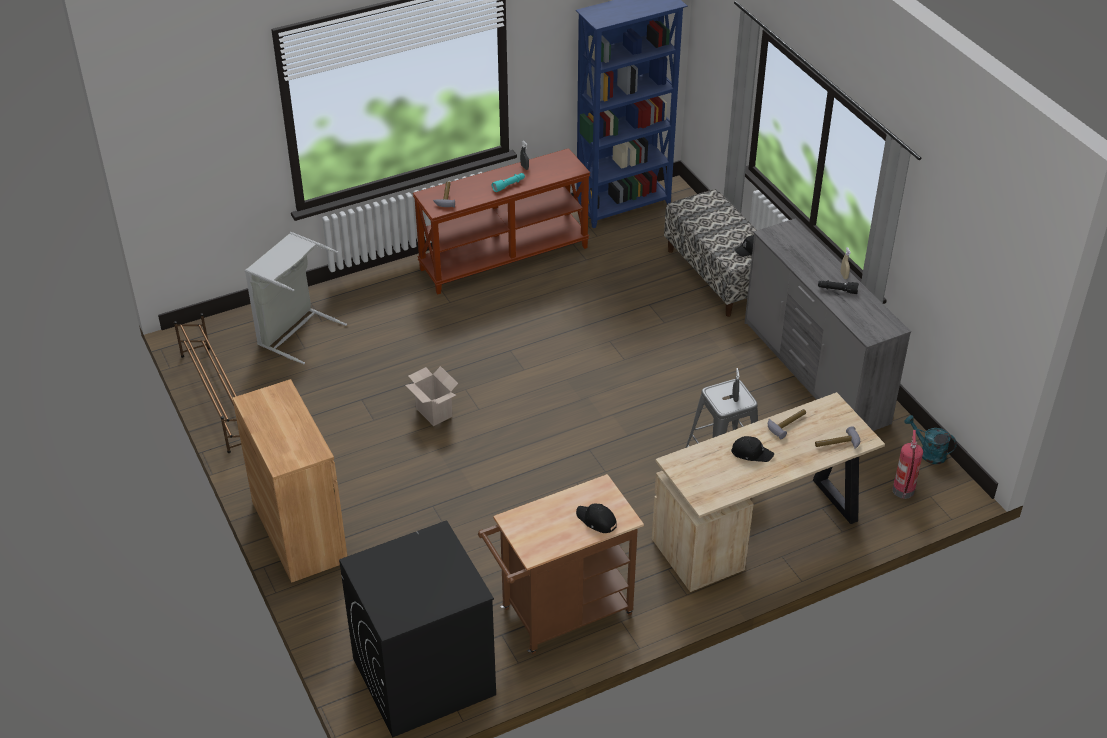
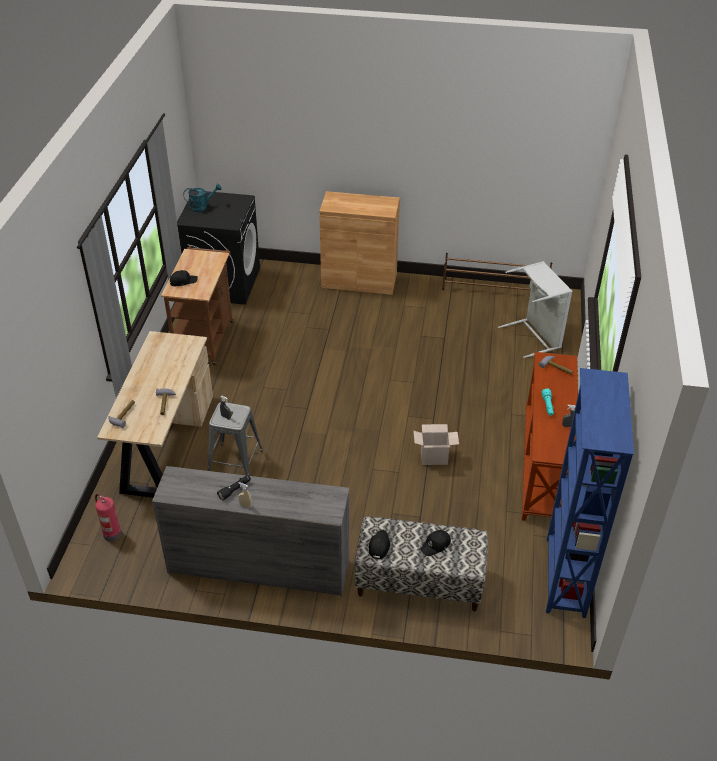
camera: 125 degrees right, 0 degrees up
cardboard box [405,366,458,426] -> cardboard box moved to [413,424,459,465]
black cap [731,436,774,462] -> black cap moved to [421,530,451,556]
turquoise watering can [904,415,957,464] -> turquoise watering can moved to [183,184,222,212]

